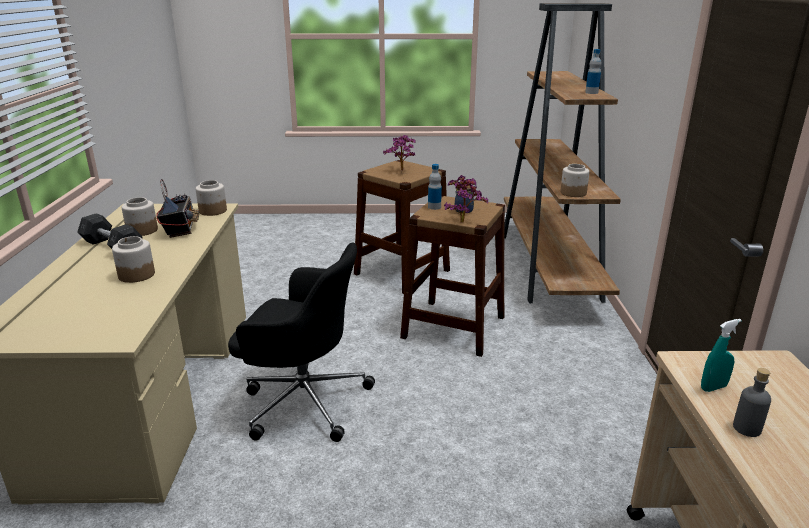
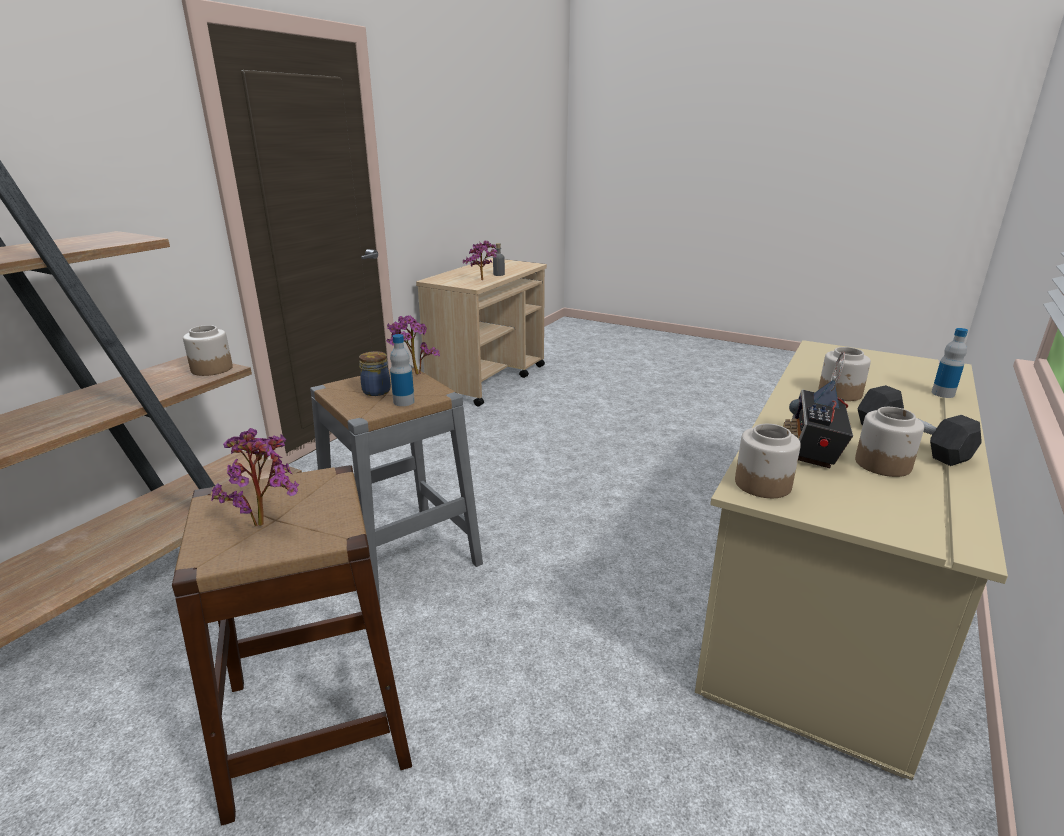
camera: 150 degrees left, 0 degrees up
black office chair [228,243,375,442] -> none
brown stool [400,196,505,357] -> grey stool [310,365,483,610]
bottle [585,49,601,94] -> bottle moved to [932,328,968,398]
turquoise spray bottle [701,319,742,392] -> potted plant [463,241,497,280]

